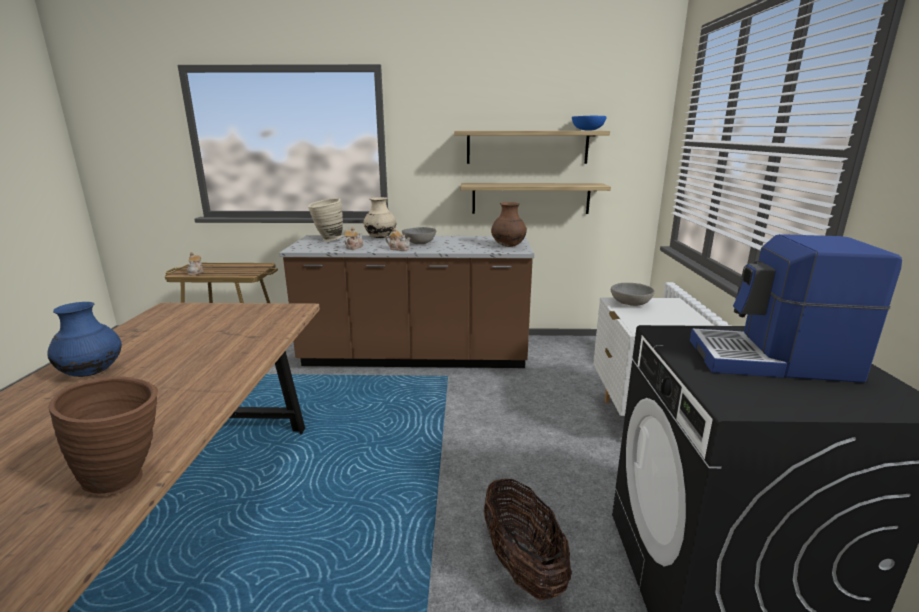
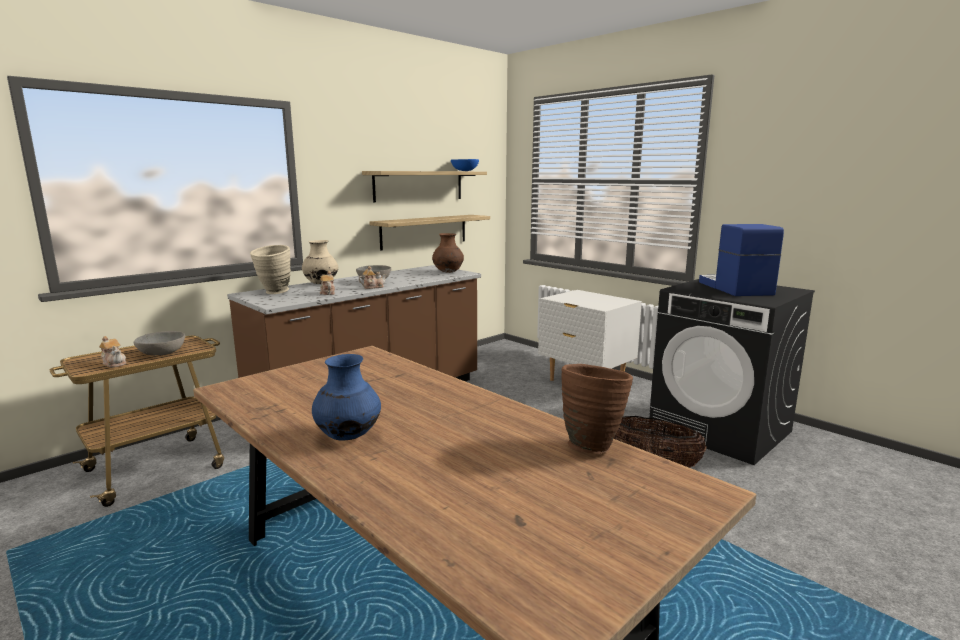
camera: 45 degrees left, 5 degrees down
grey bowl [611,283,655,306] -> grey bowl moved to [134,331,185,356]
coffee machine [690,234,902,383] -> coffee machine turned 120 degrees clockwise [699,224,784,296]

